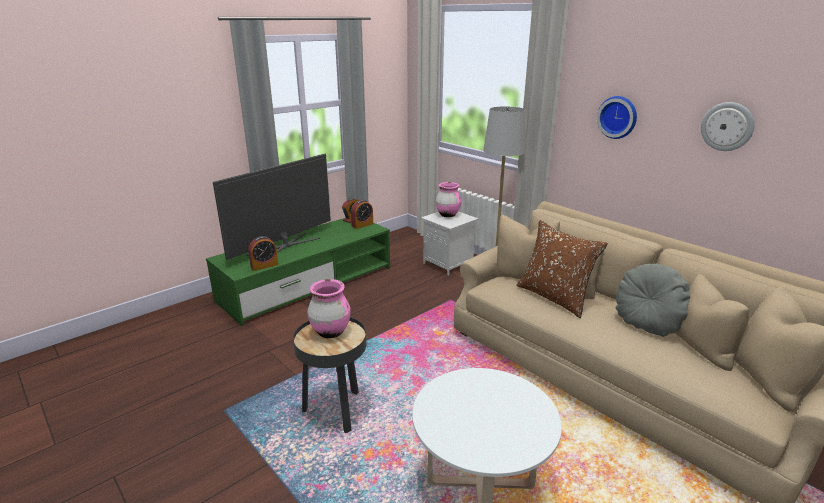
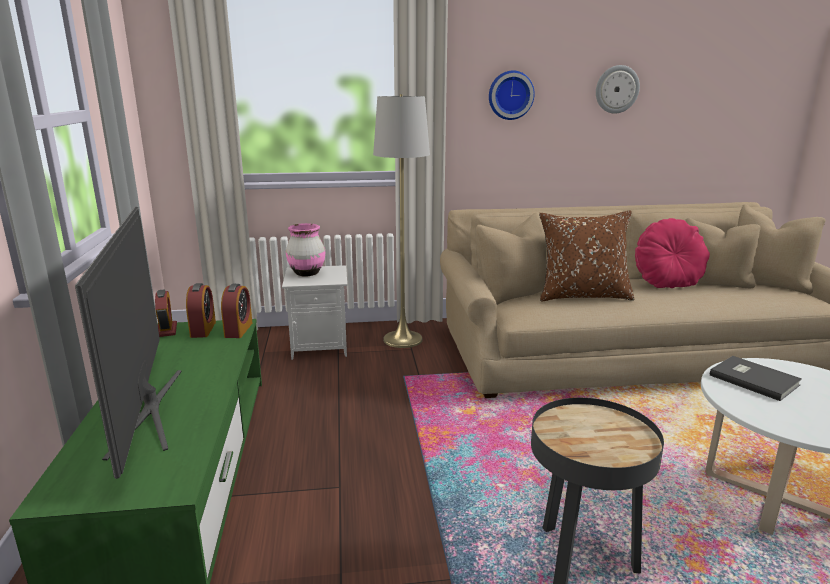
camera: 55 degrees left, 5 degrees down
alarm clock [248,236,278,271] -> alarm clock moved to [221,284,252,338]
pink vase [307,279,351,338] -> none
grey pillow [616,264,690,337] -> pink pillow [635,218,710,288]
none -> grey book [710,356,802,401]

